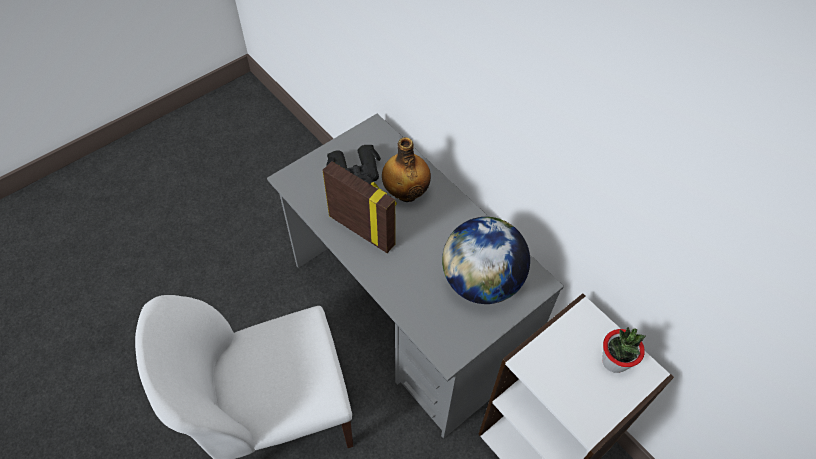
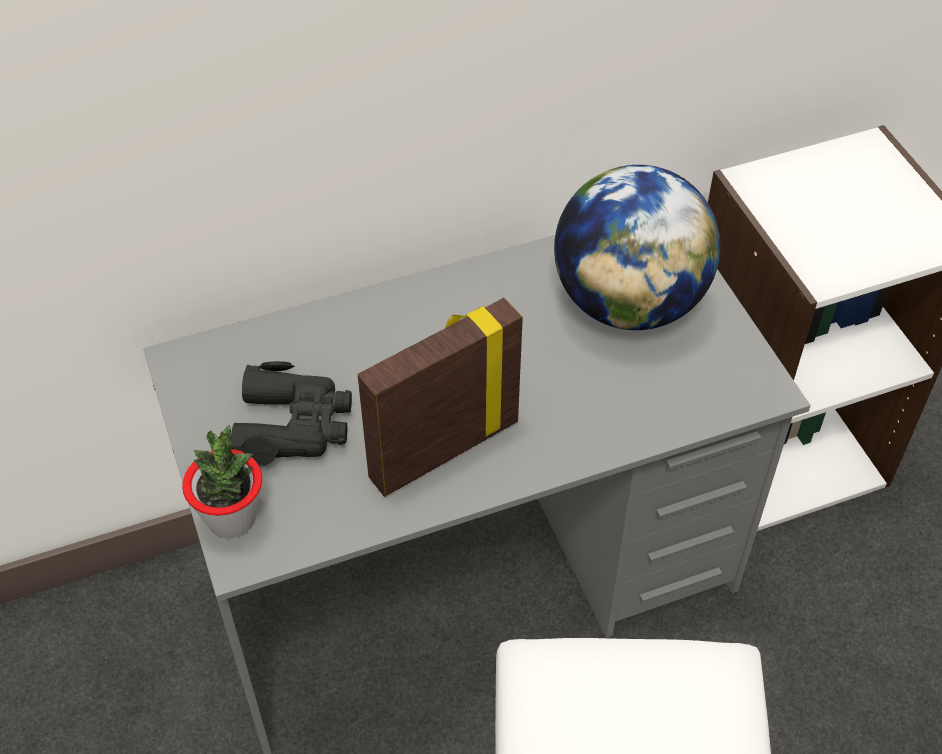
camera: 70 degrees left, 5 degrees down
bottle [382,137,431,202] -> none
potted plant [602,327,646,373] -> potted plant moved to [182,425,262,538]

